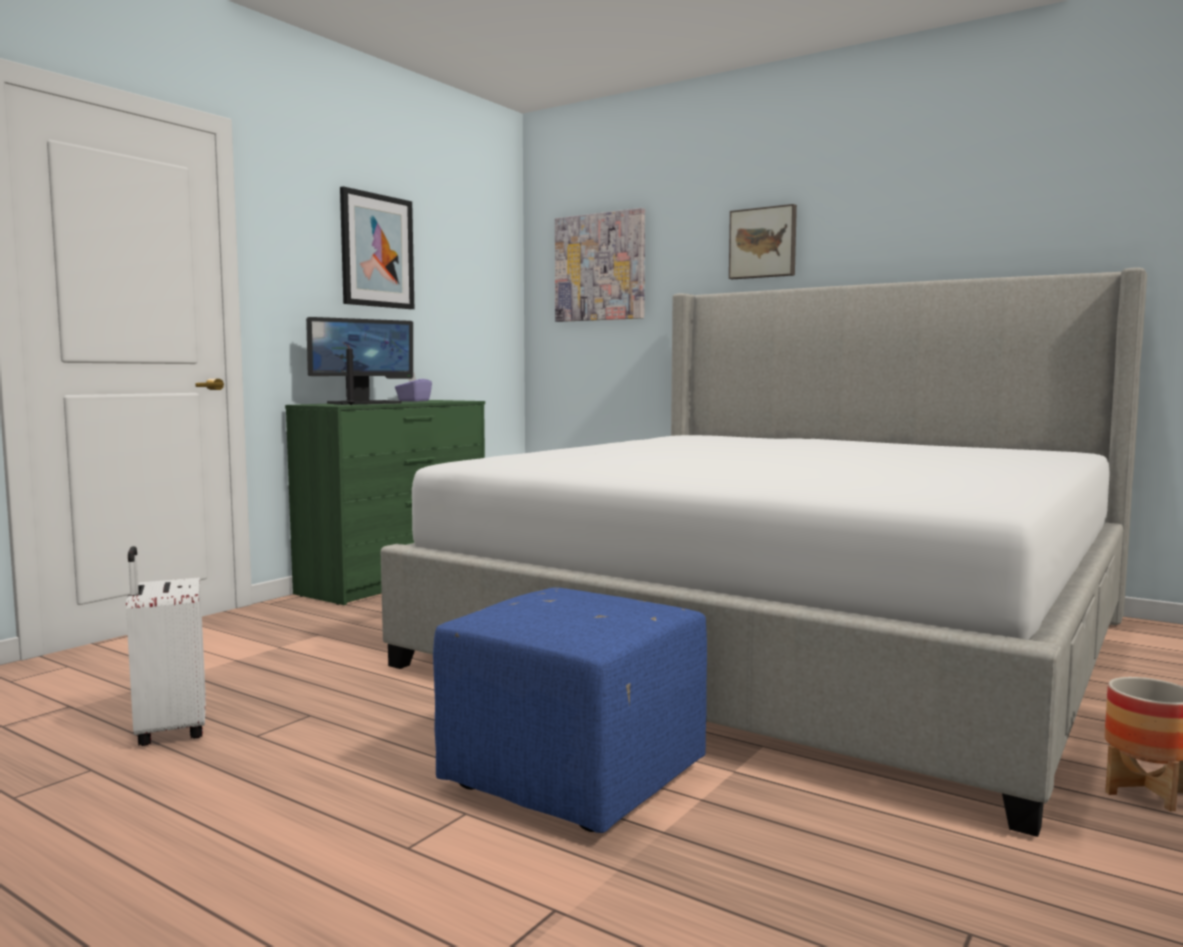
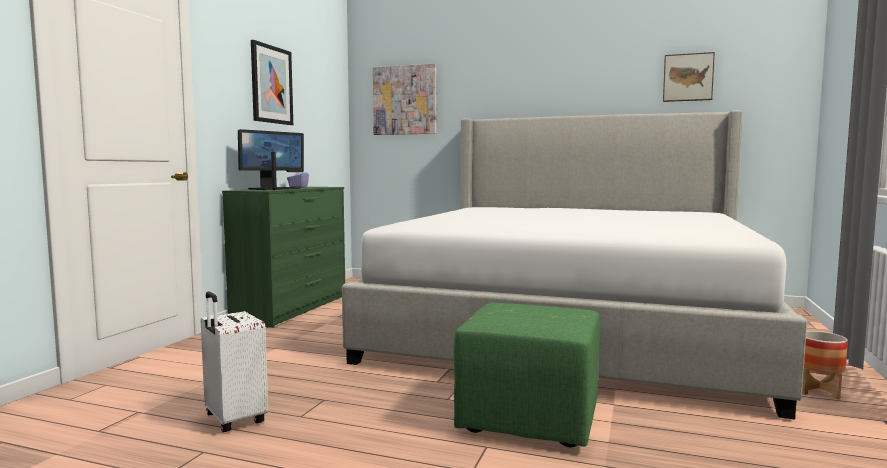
camera: 15 degrees left, 0 degrees up
blue ottoman [433,587,707,833] -> green ottoman [453,303,600,447]
picture [729,204,797,279] -> picture moved to [663,52,715,102]

